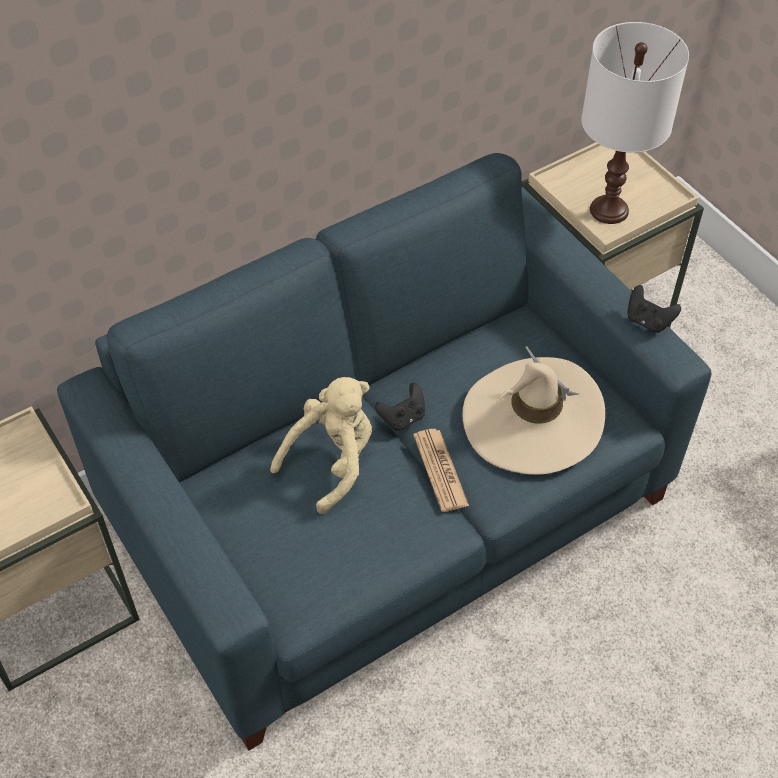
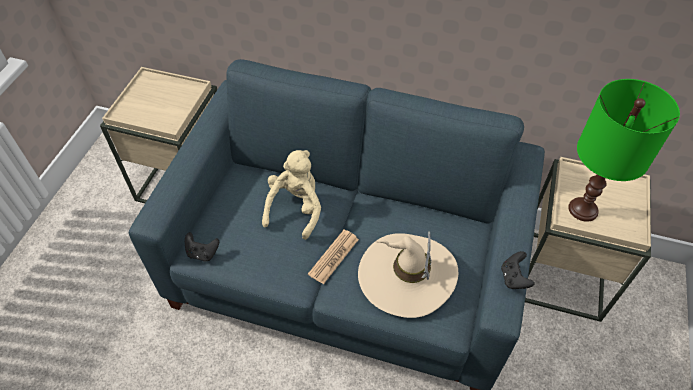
camera: 50 degrees right, 0 degrees up
beige plush toy [270,377,372,514] -> beige plush toy turned 75 degrees counterclockwise [262,150,321,240]
black game controller [375,383,425,430] -> black game controller moved to [185,232,219,262]
white table lamp [581,22,689,224] -> green table lamp [568,79,680,222]

